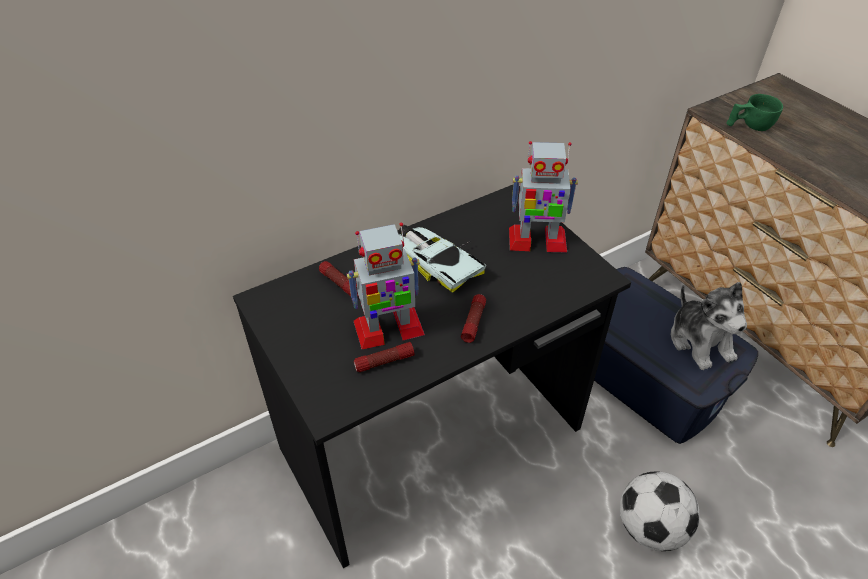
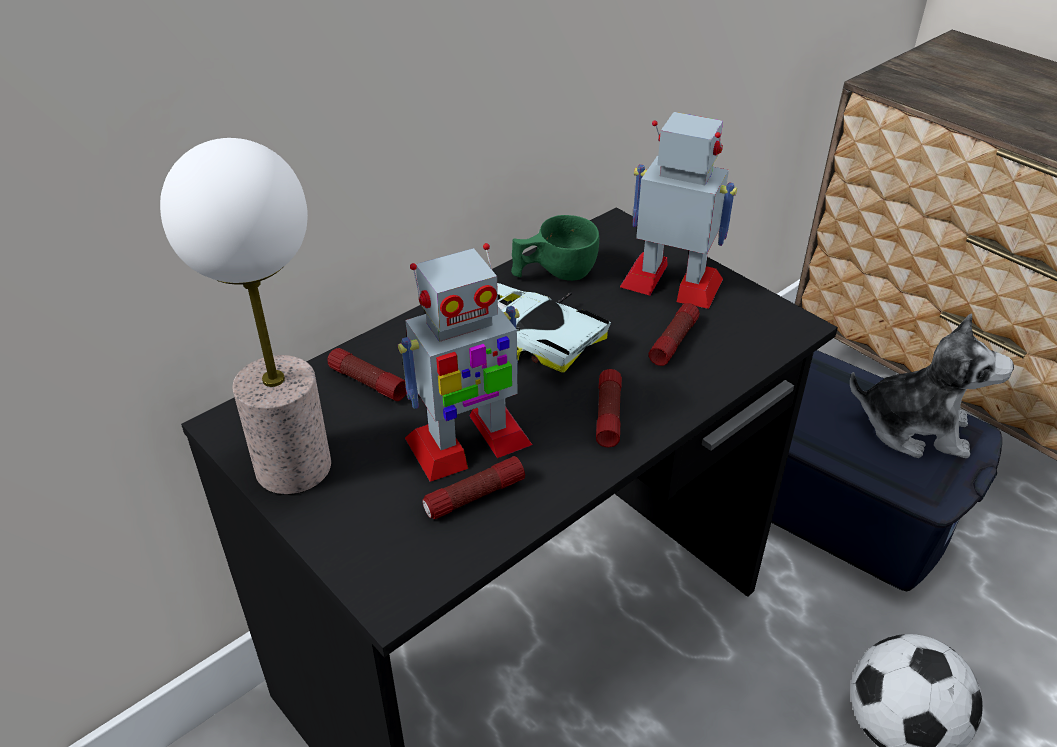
camera: 10 degrees left, 5 degrees down
toy robot [509,141,578,253] -> toy robot turned 150 degrees counterclockwise [620,112,737,309]
plush toy [671,282,747,370] -> plush toy turned 45 degrees counterclockwise [850,313,1014,458]
green cup [727,94,783,131] -> green cup moved to [511,215,599,281]
none -> table lamp [160,138,331,495]
none -> flashlight [649,303,700,366]

